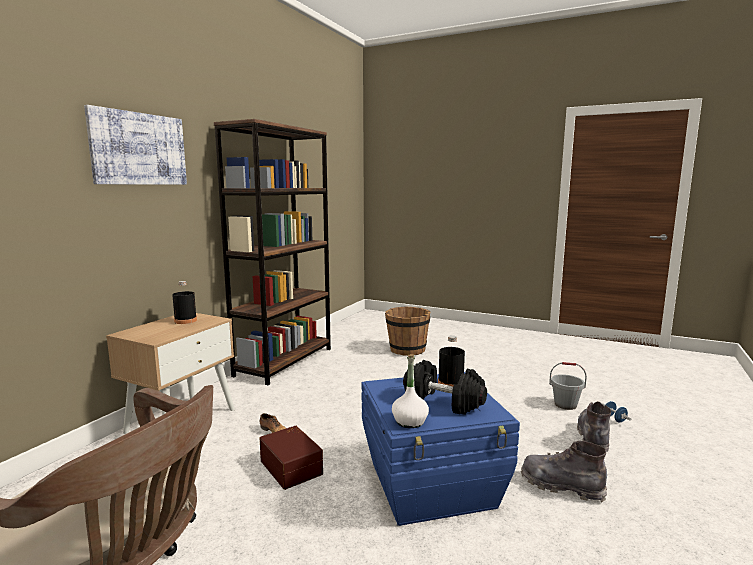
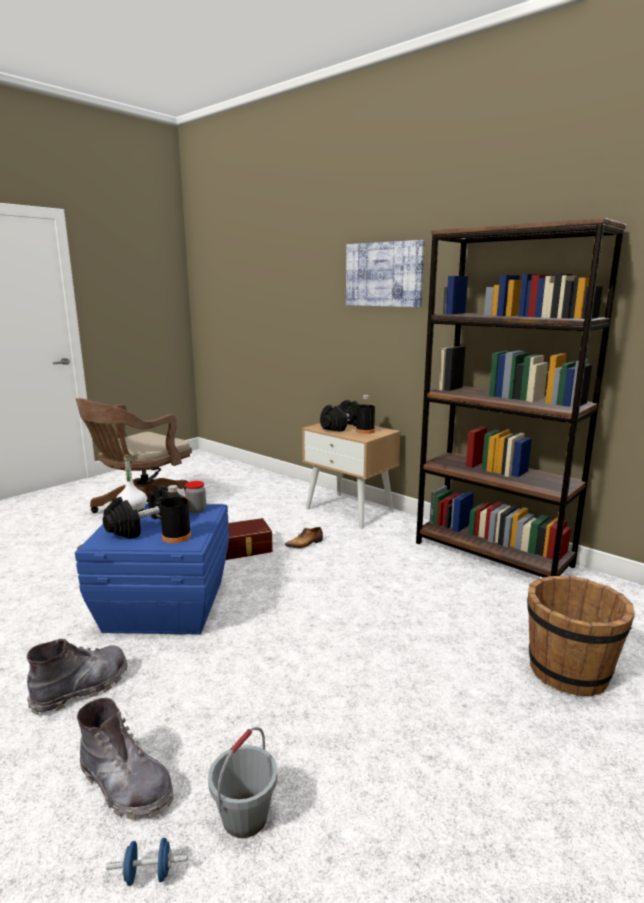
camera: 105 degrees right, 5 degrees up
none -> jar [185,481,206,513]
none -> black dumbbell [320,400,359,432]

